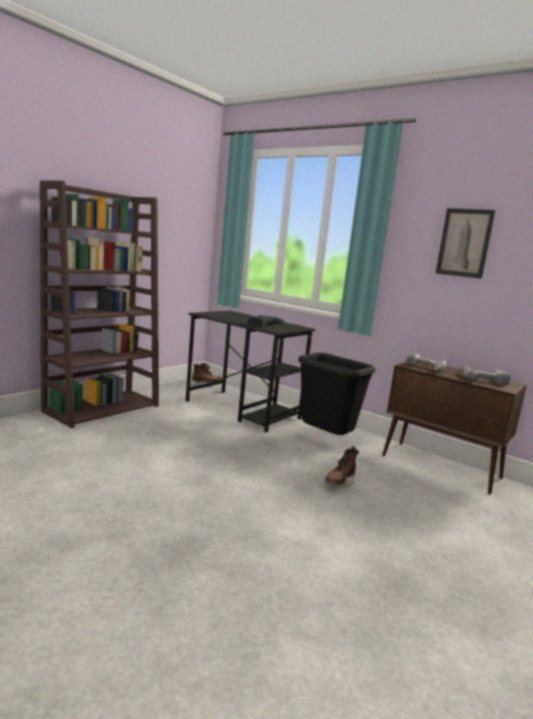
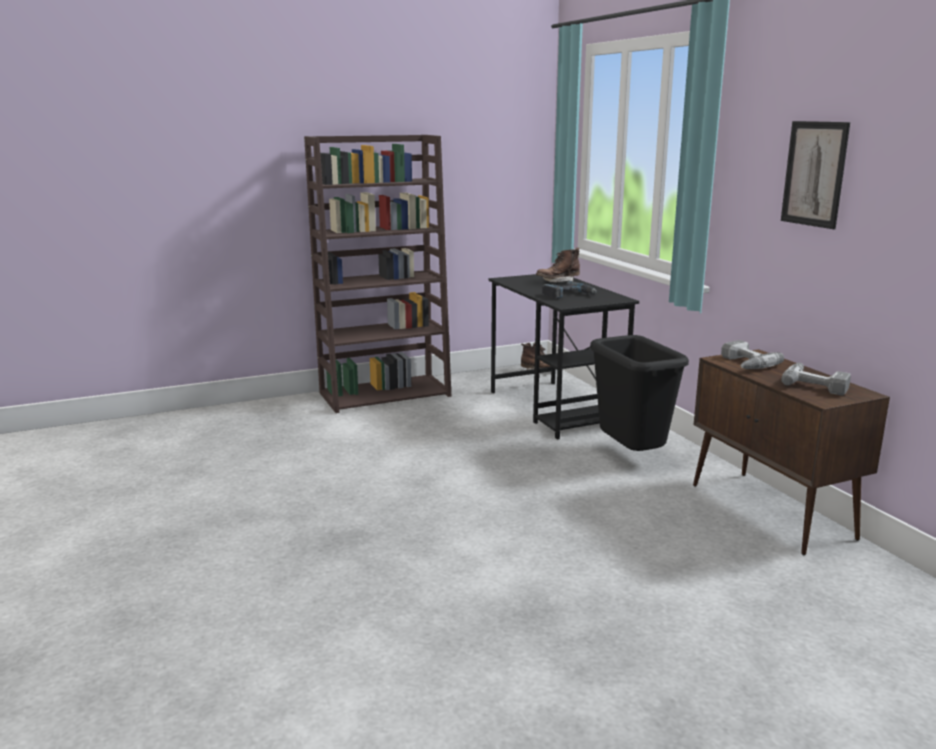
camera: 30 degrees right, 5 degrees up
brown boot [325,446,359,488] -> brown boot moved to [536,248,580,283]

